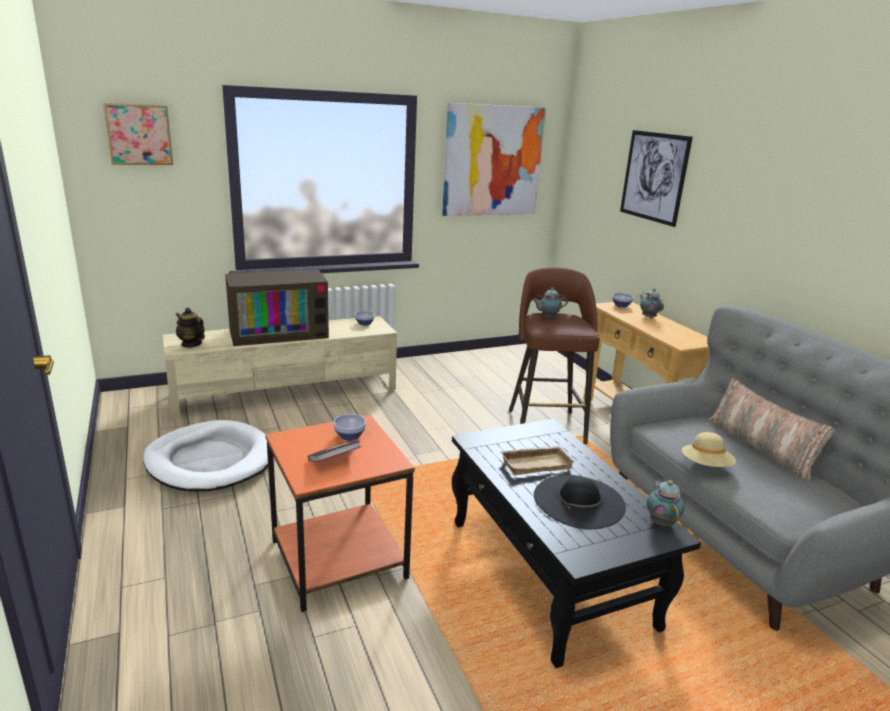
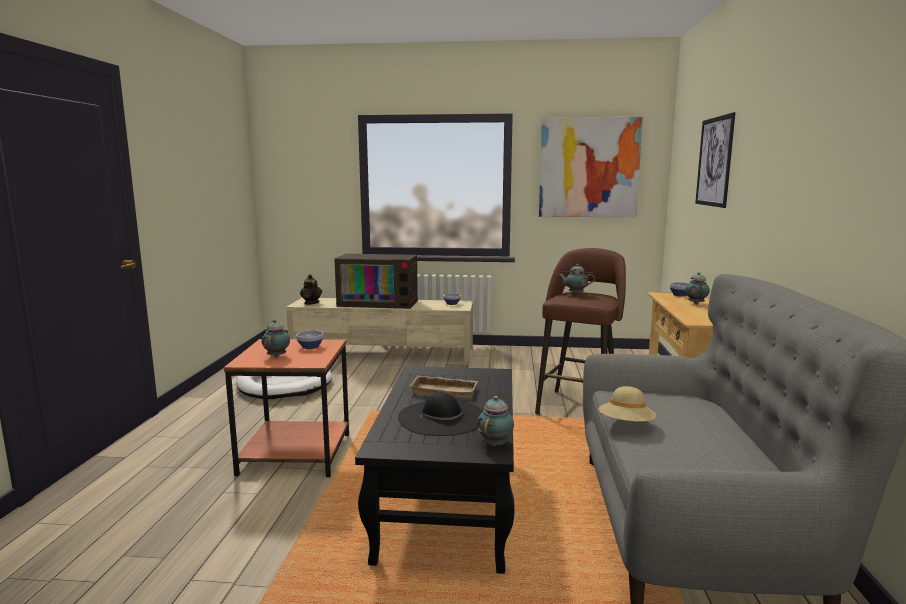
camera: 30 degrees right, 10 degrees down
picture [103,103,173,165] -> none
book [308,441,361,462] -> teapot [262,319,290,358]
pillow [708,378,835,481] -> none

